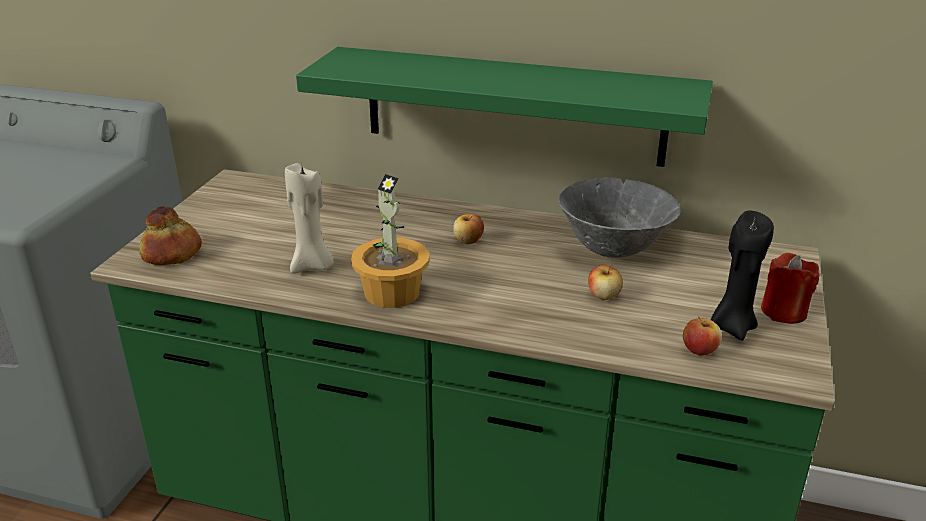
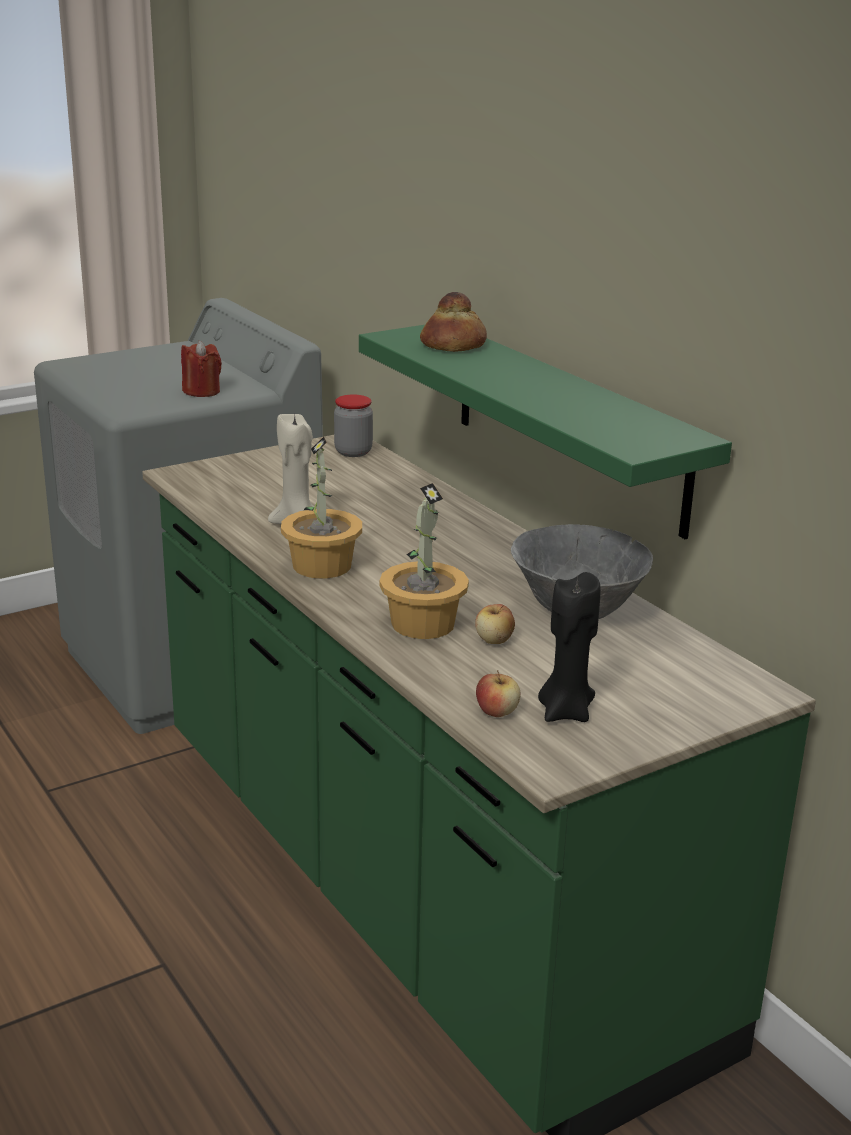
camera: 40 degrees right, 5 degrees down
bread [139,206,202,265] -> bread moved to [420,292,487,352]
apple [453,214,484,244] -> none
red candle [761,253,819,324] -> red candle moved to [181,341,222,397]
none -> jar [334,394,373,457]
none -> potted plant [379,483,469,639]

